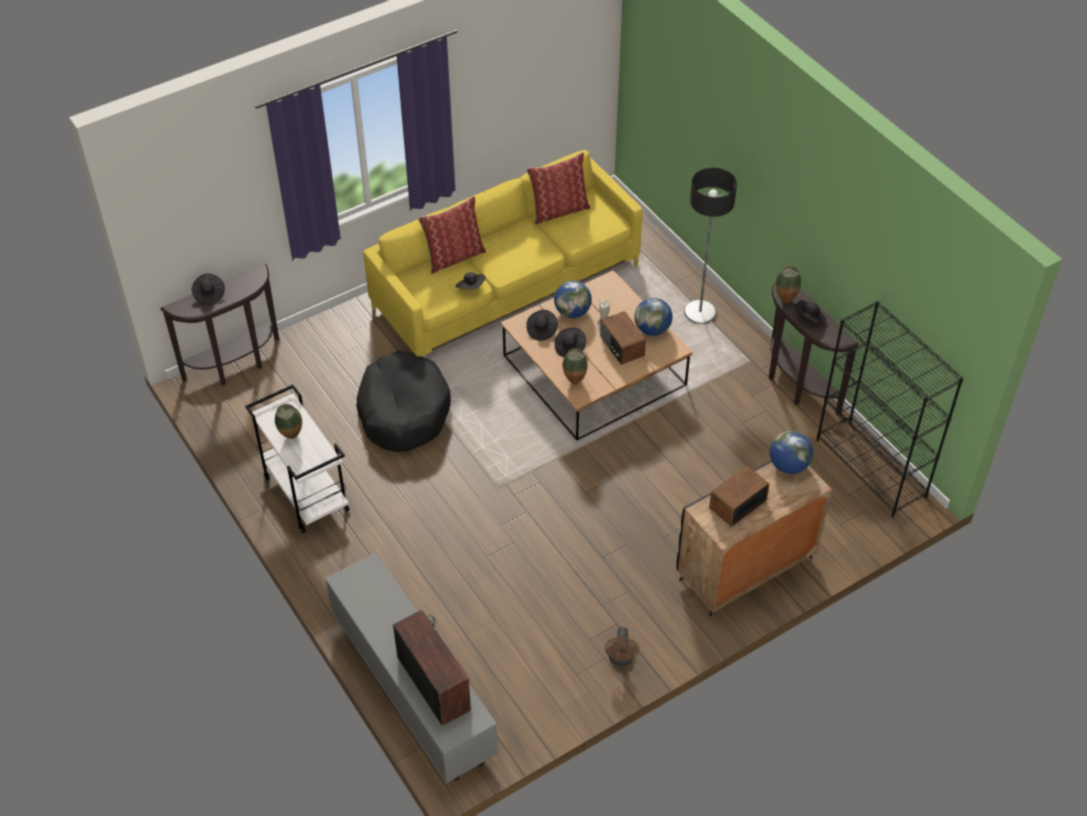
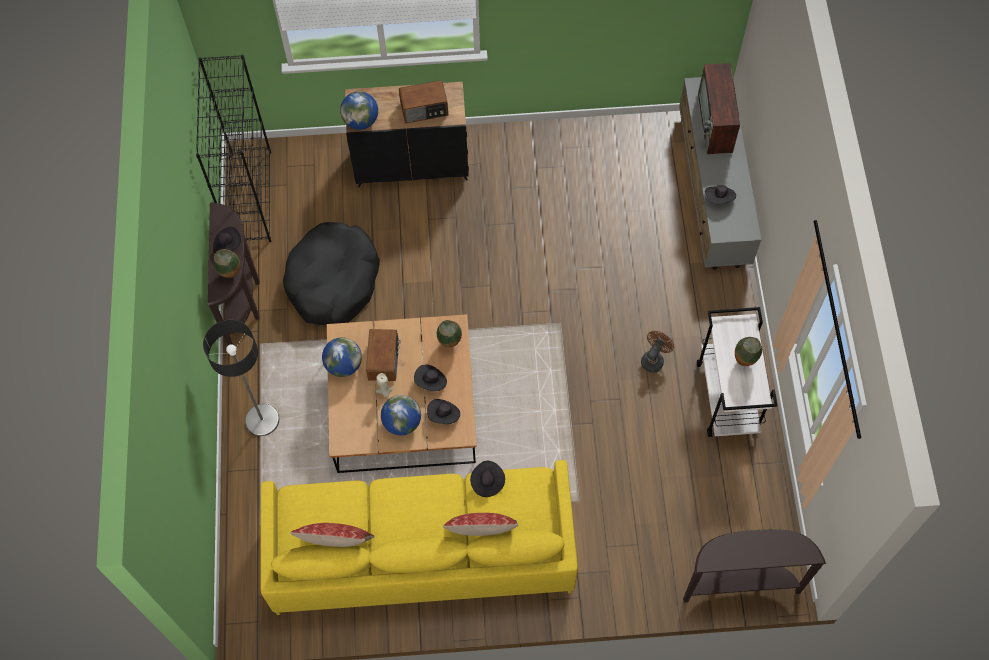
camera: 150 degrees left, 15 degrees up
black hat [192,274,225,306] -> black hat moved to [705,185,736,204]
black dog bed [356,350,451,452] -> black dog bed moved to [283,222,380,325]
brown fan [605,627,639,666] -> brown fan moved to [641,331,674,373]

